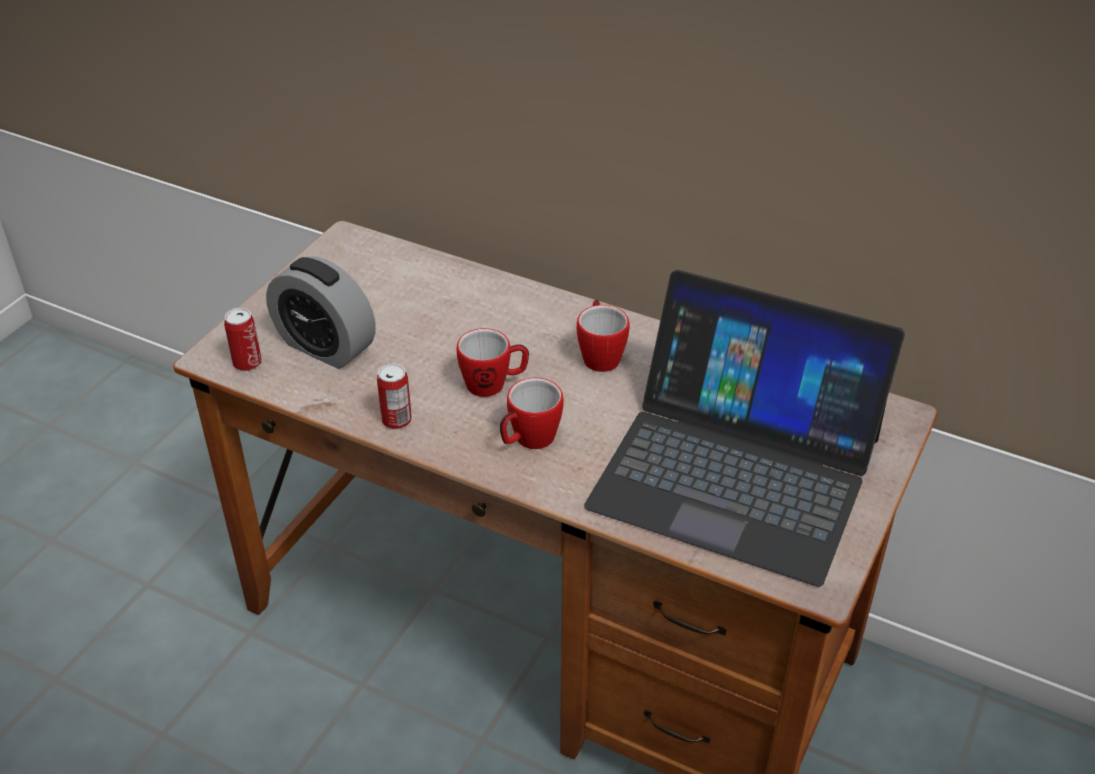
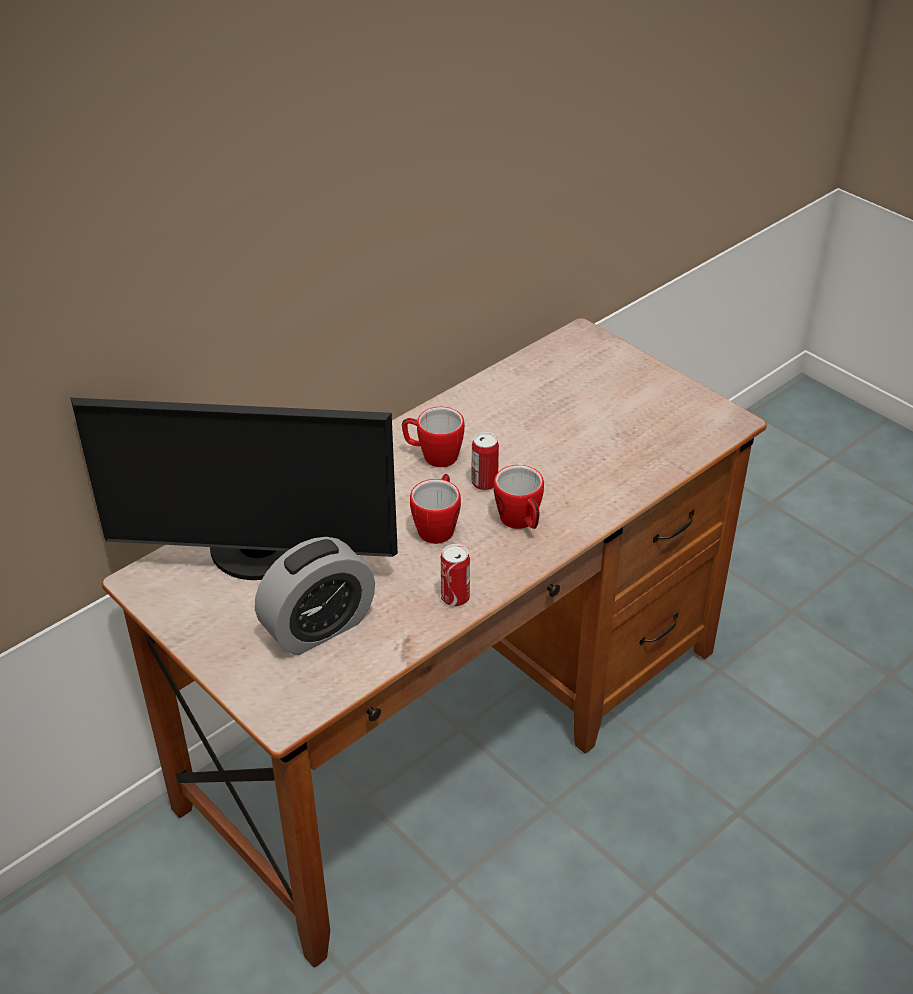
camera: 70 degrees left, 0 degrees up
can [224,308,262,371] -> can moved to [471,432,499,491]
laptop [584,270,905,587] -> none
none -> monitor [71,398,398,580]

